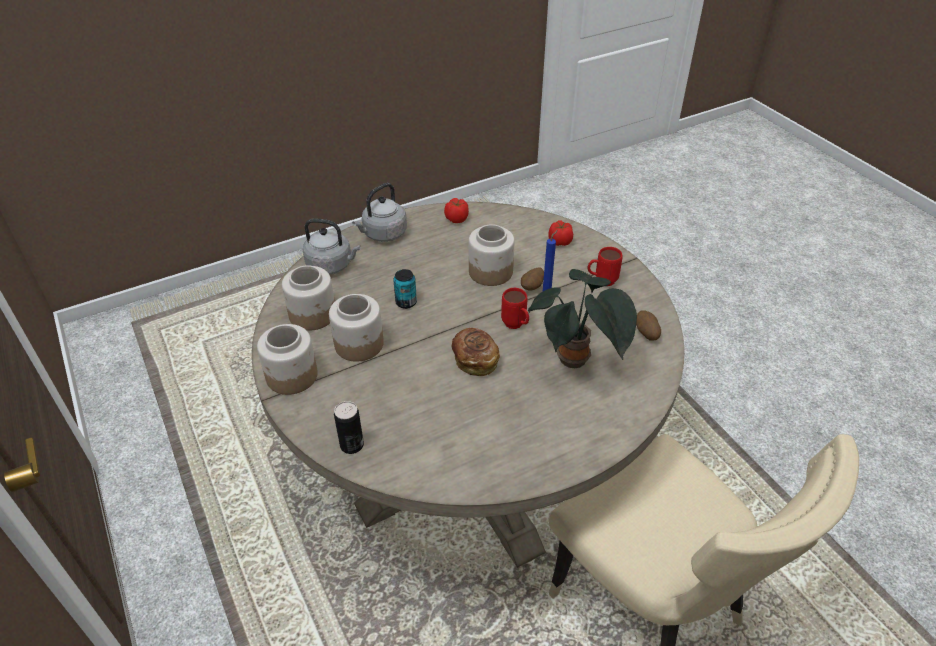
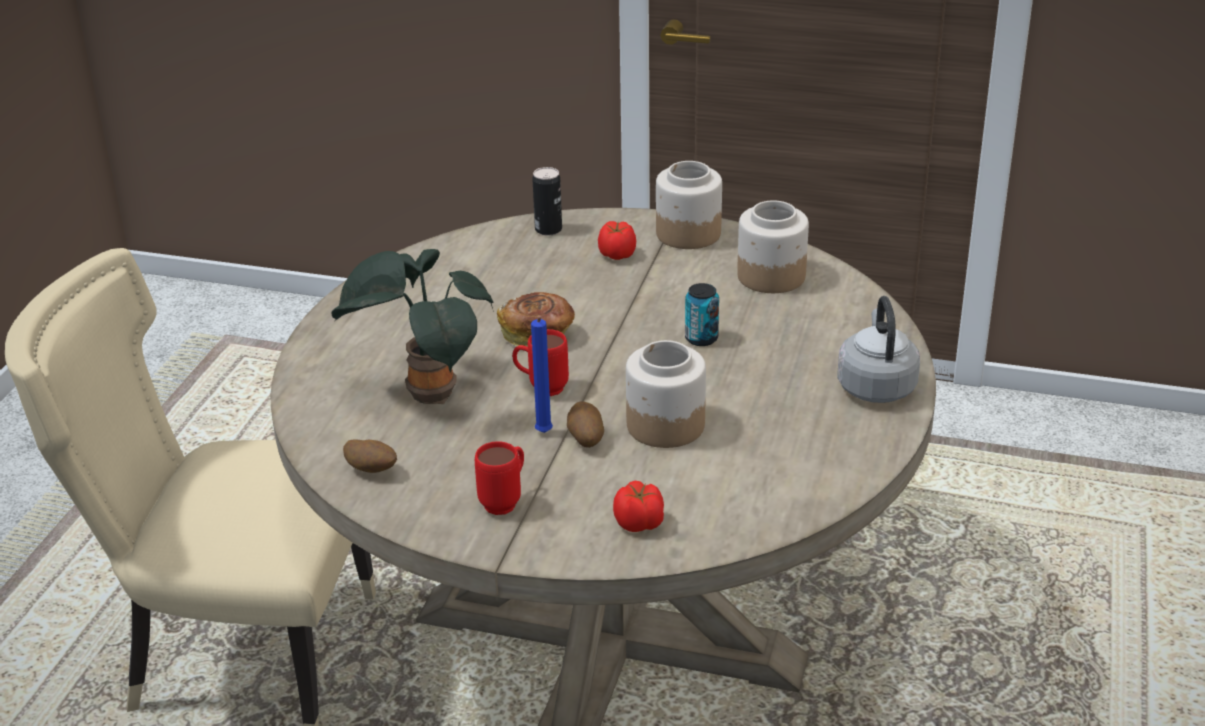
camera: 135 degrees right, 10 degrees down
grey kettle [303,219,360,275] -> none
jar [329,294,384,362] -> none
tomato [444,198,469,223] -> tomato moved to [598,221,636,260]

